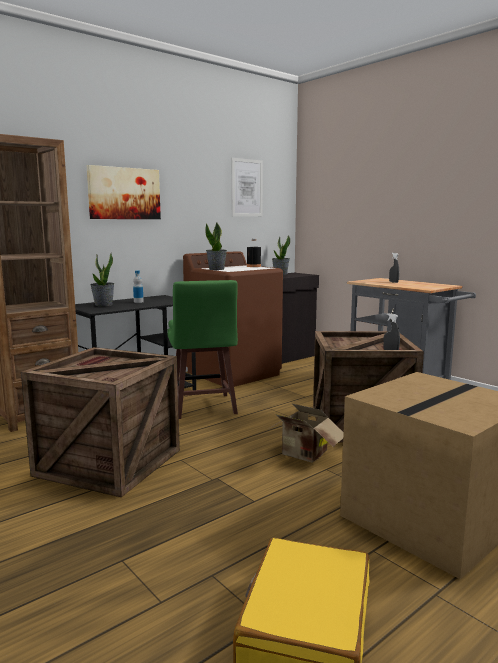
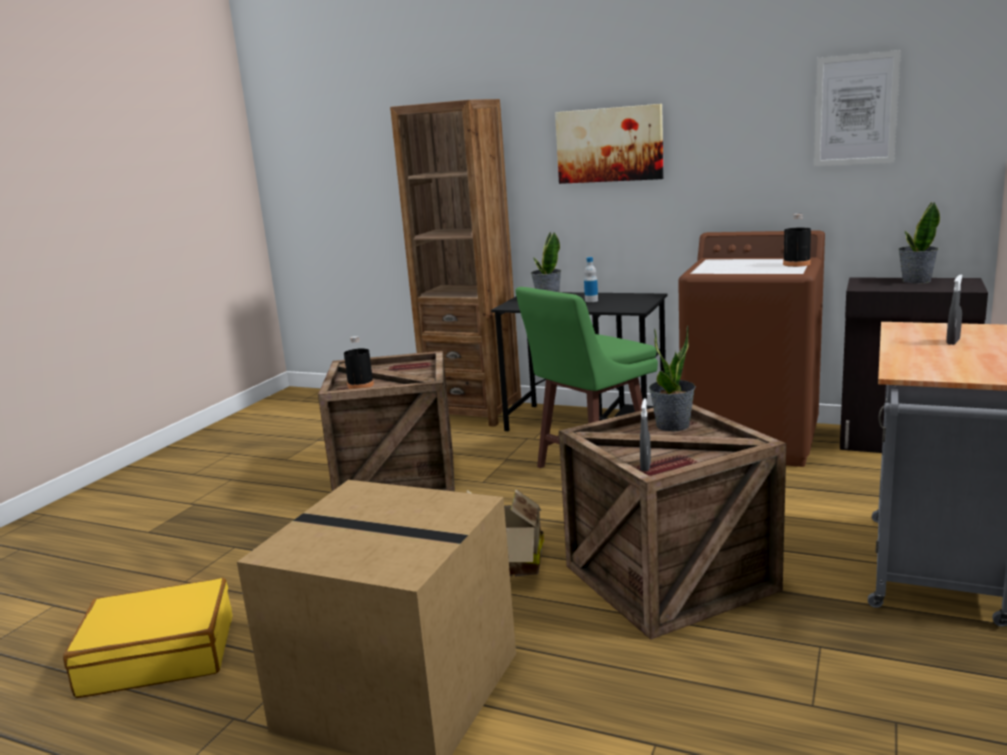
camera: 65 degrees right, 5 degrees up
potted plant [205,222,227,270] -> potted plant moved to [649,325,696,431]
none -> black bottle [344,336,374,389]

